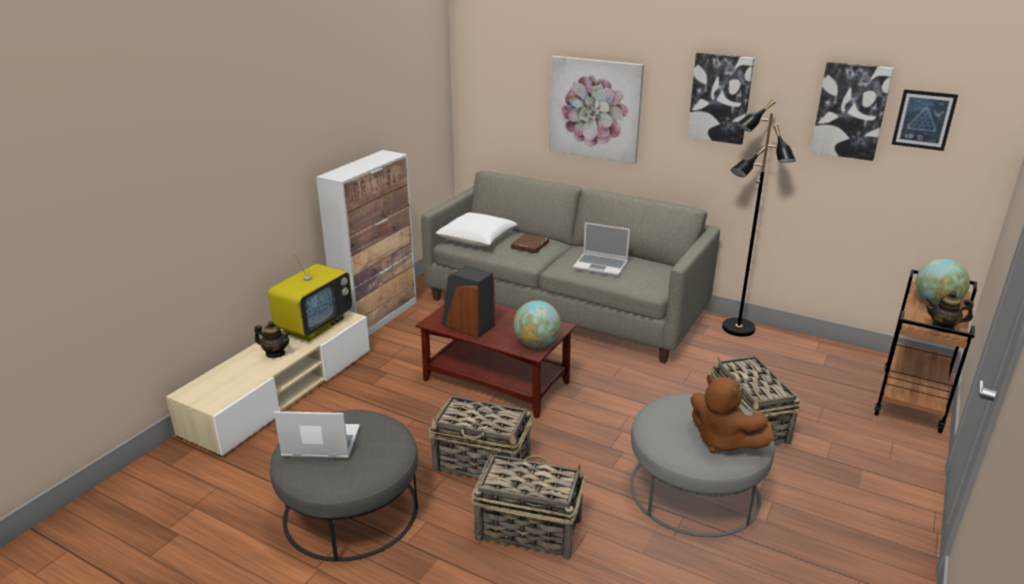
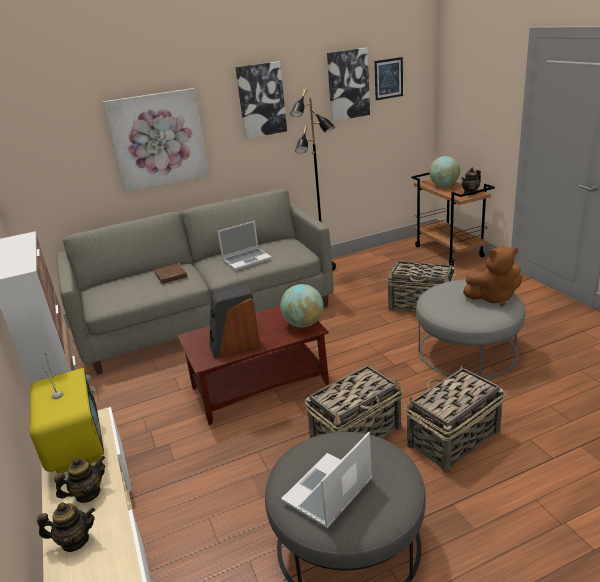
camera: 50 degrees left, 0 degrees up
white pillow [436,212,518,247] -> none
none -> teapot [37,502,95,552]

